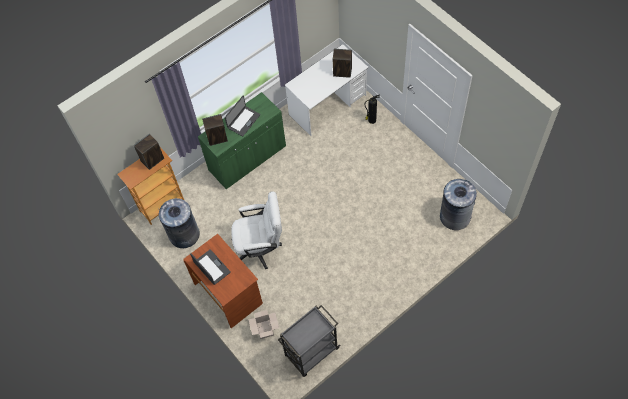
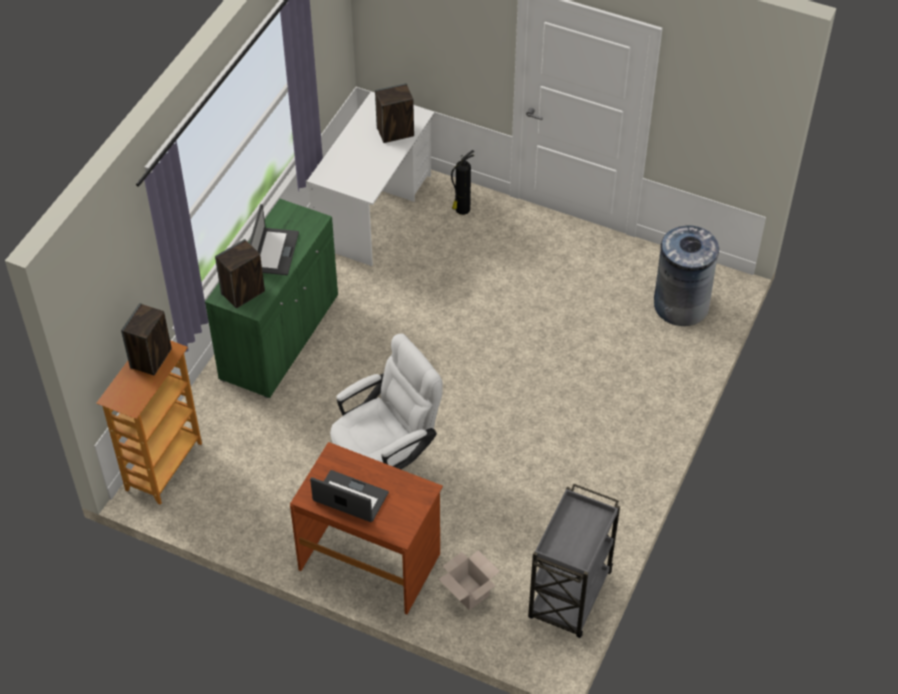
camera: 30 degrees left, 10 degrees down
grey trash can [159,198,200,248] -> none

